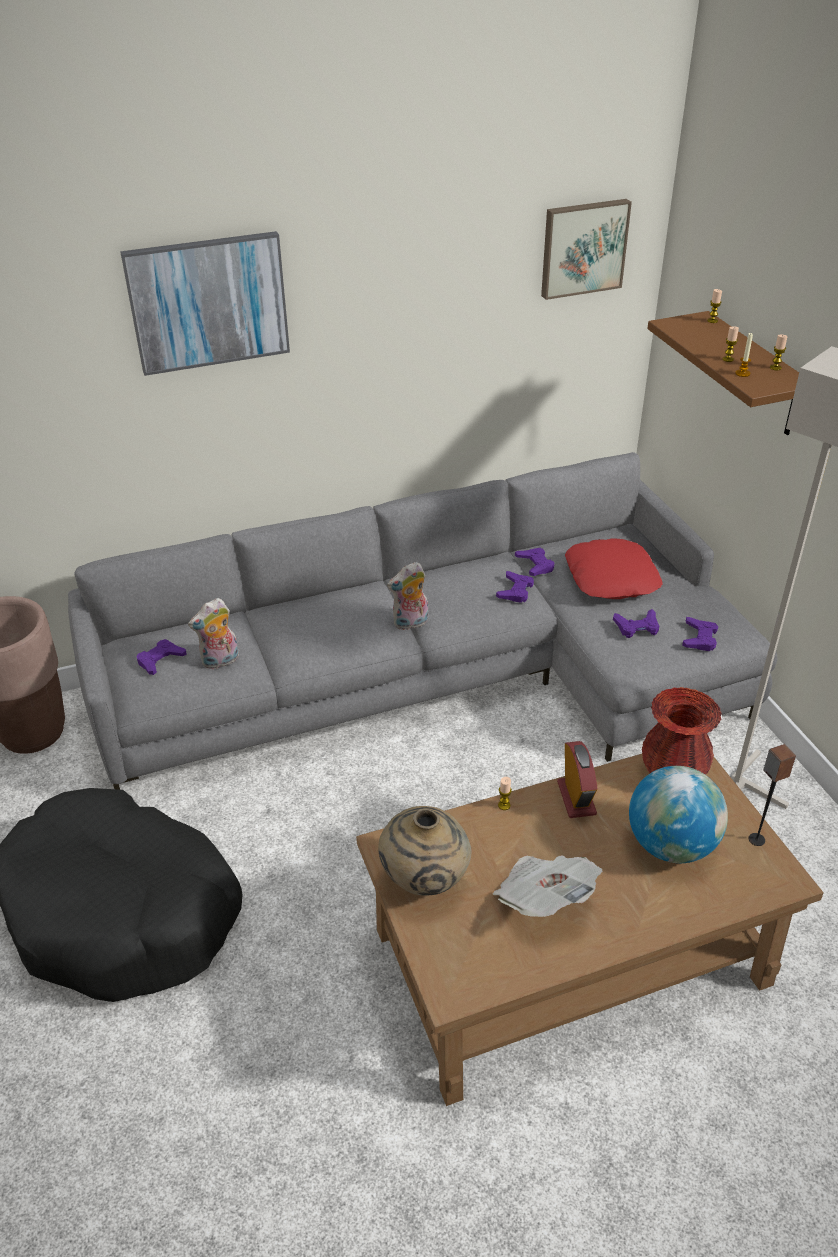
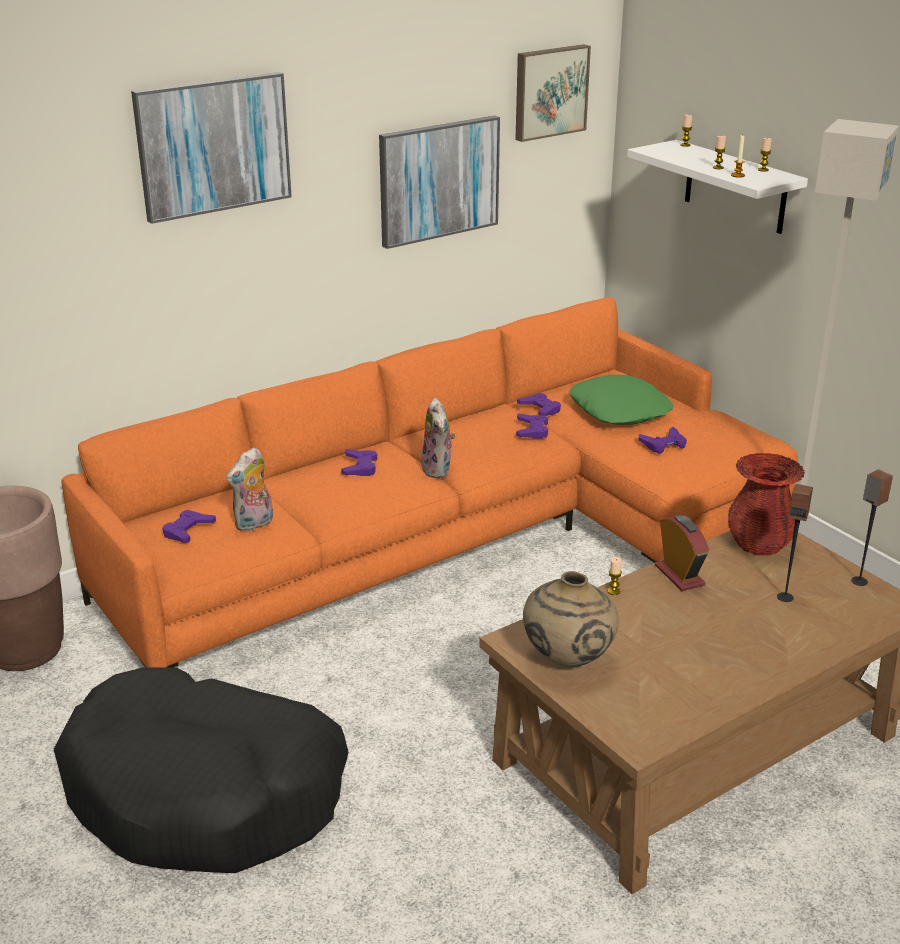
camera: 15 degrees left, 10 degrees down
grey sofa [68,452,777,790] -> orange sofa [61,297,798,667]
plush toy [387,562,428,630] -> plush toy turned 60 degrees counterclockwise [421,398,456,478]
newspaper [493,855,603,917] -> none
red pillow [565,538,663,599] -> green pillow [569,375,673,425]
globe [629,766,728,863] -> speaker [777,484,813,602]
brown shelf [647,311,799,435] -> white shelf [627,140,808,234]
purple game controller [682,617,718,651] -> purple game controller moved to [341,449,378,476]
none -> picture [379,115,500,249]

